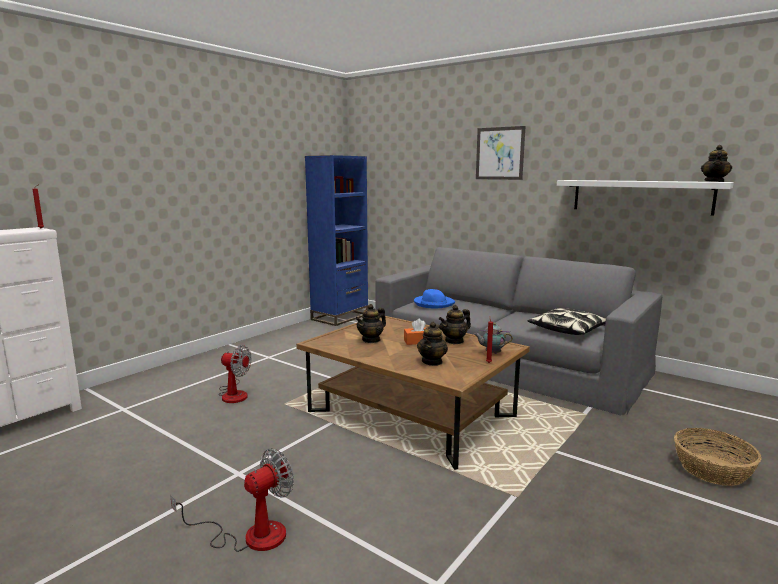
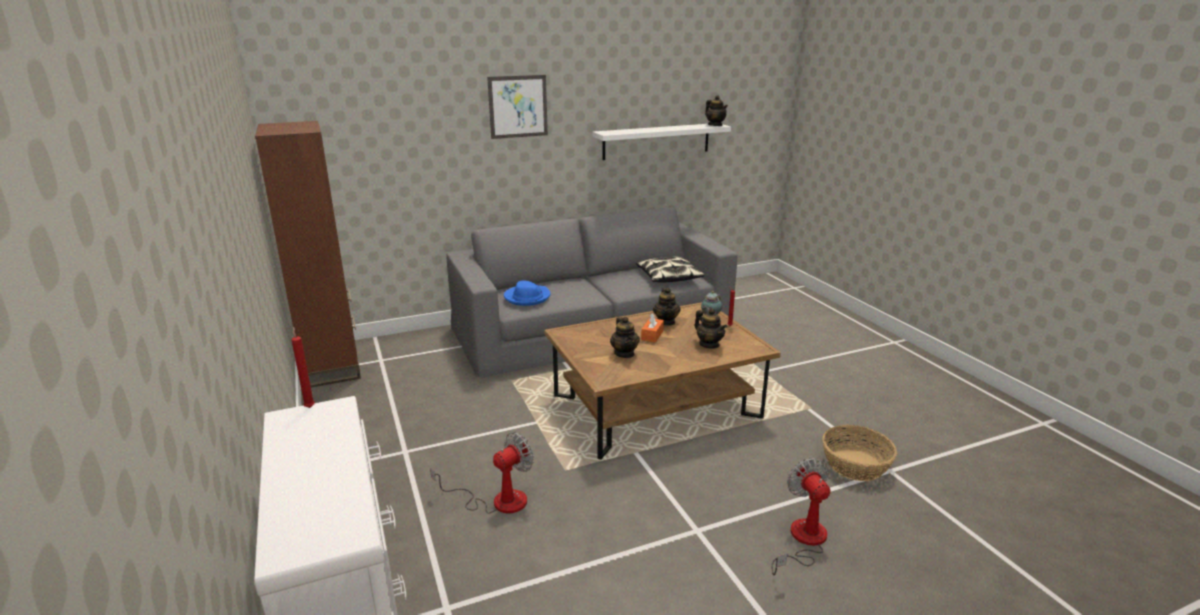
camera: 60 degrees left, 10 degrees up
blue bookcase [305,155,368,326] -> brown bookcase [255,121,361,388]
basket [674,428,762,486] -> basket moved to [822,425,897,481]

